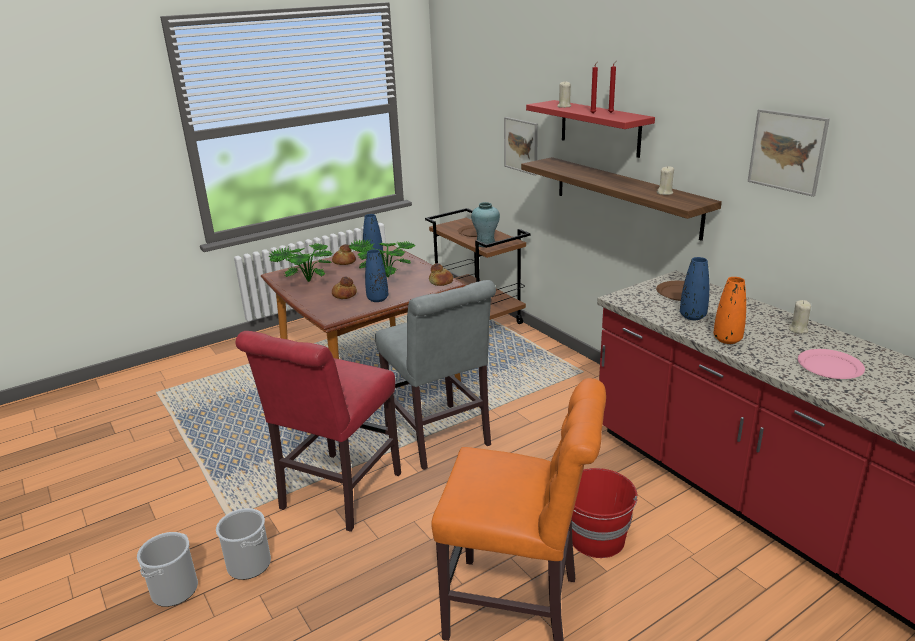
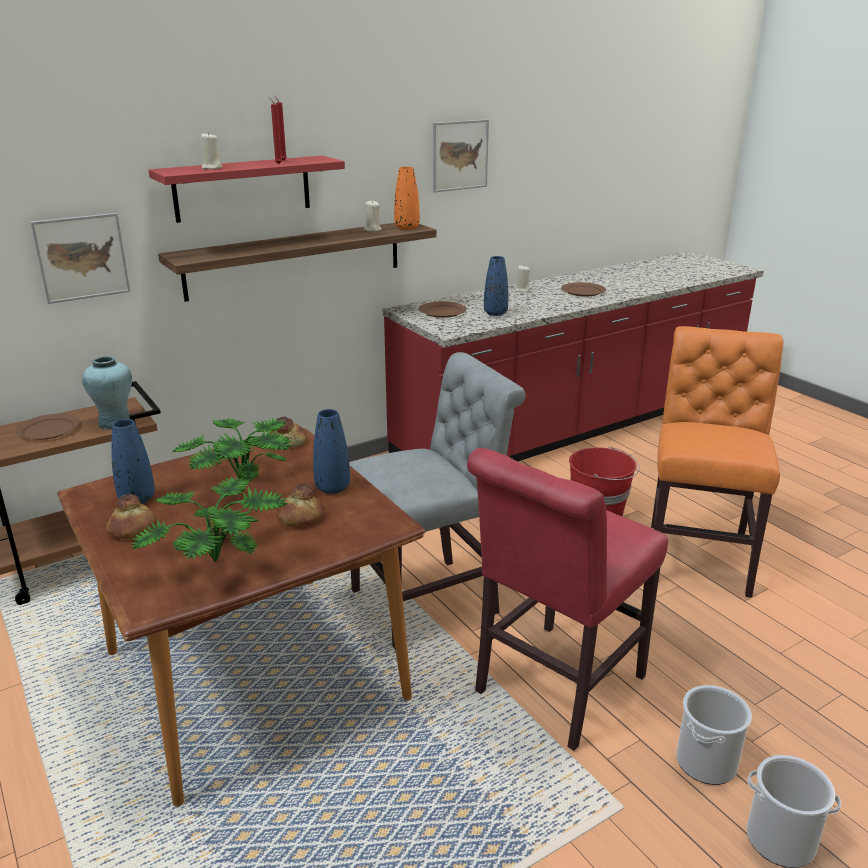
camera: 90 degrees left, 0 degrees up
red chair [236,331,401,532] -> red chair turned 105 degrees clockwise [467,448,668,751]
orange vase [714,277,746,344] -> orange vase moved to [394,167,420,230]
pink plate [798,349,865,379] -> brown plate [561,282,606,296]

